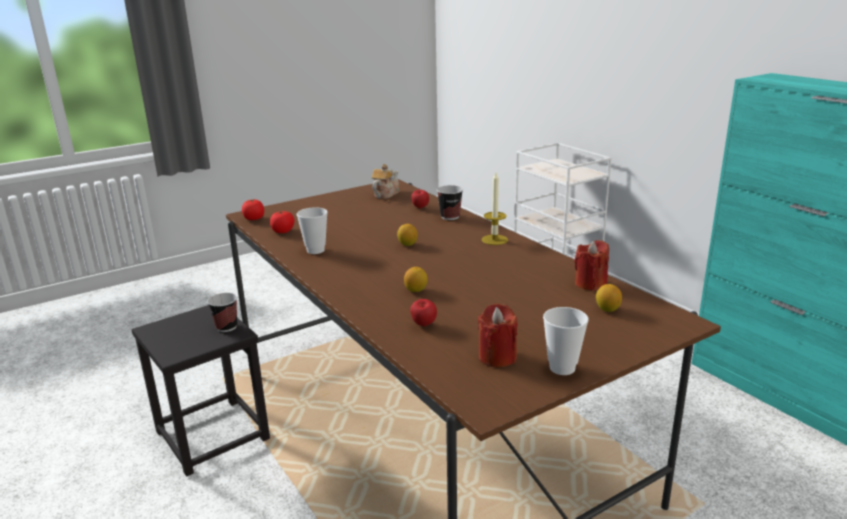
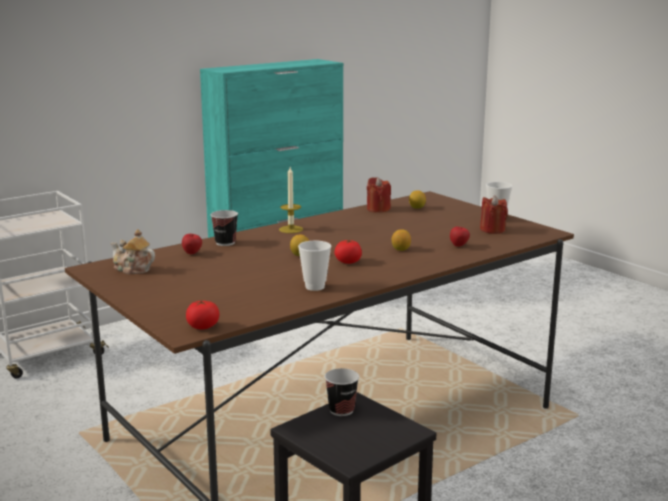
camera: 95 degrees left, 5 degrees down
tomato [270,211,294,233] -> tomato moved to [334,240,362,264]

